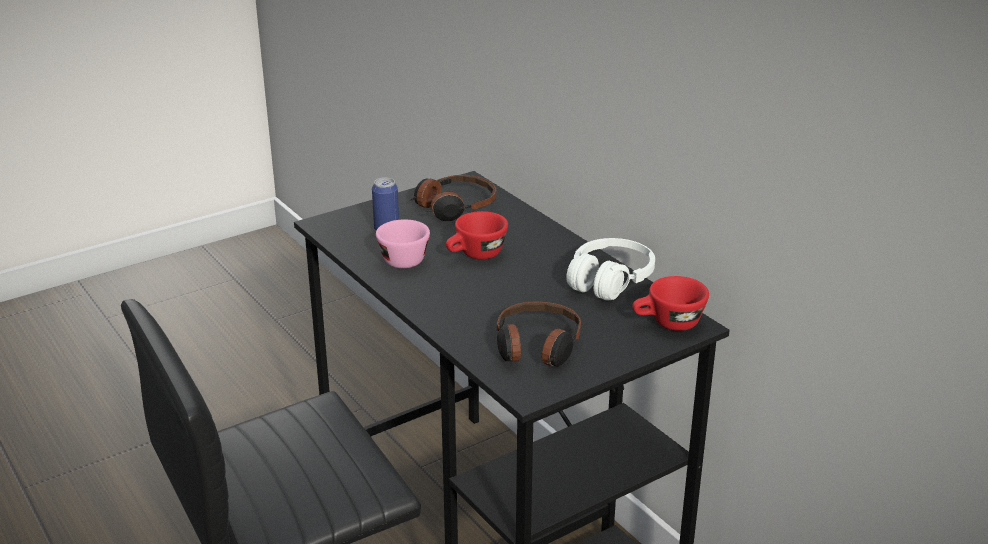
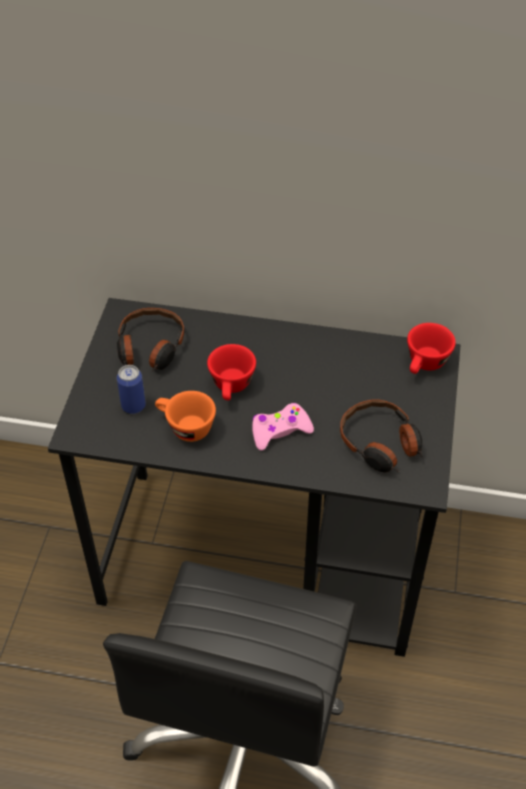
camera: 45 degrees left, 20 degrees up
pink cup [376,220,430,268] -> orange cup [155,391,216,442]
white headphones [566,238,655,300] -> none
none -> pink game controller [252,403,314,451]

